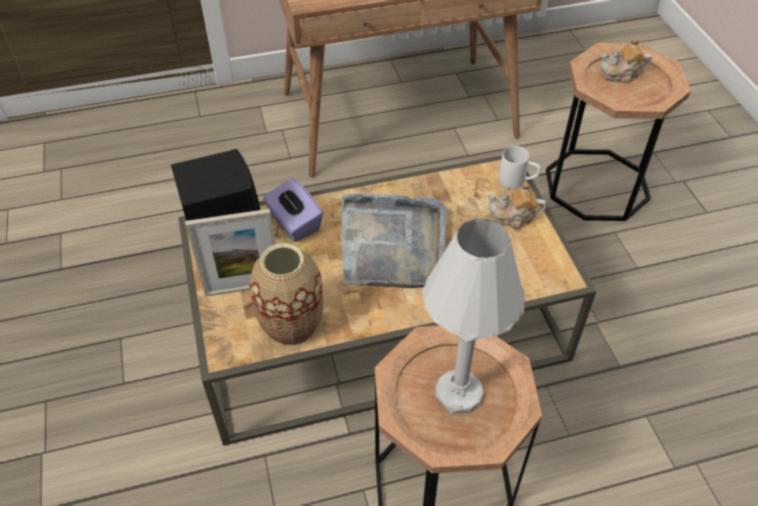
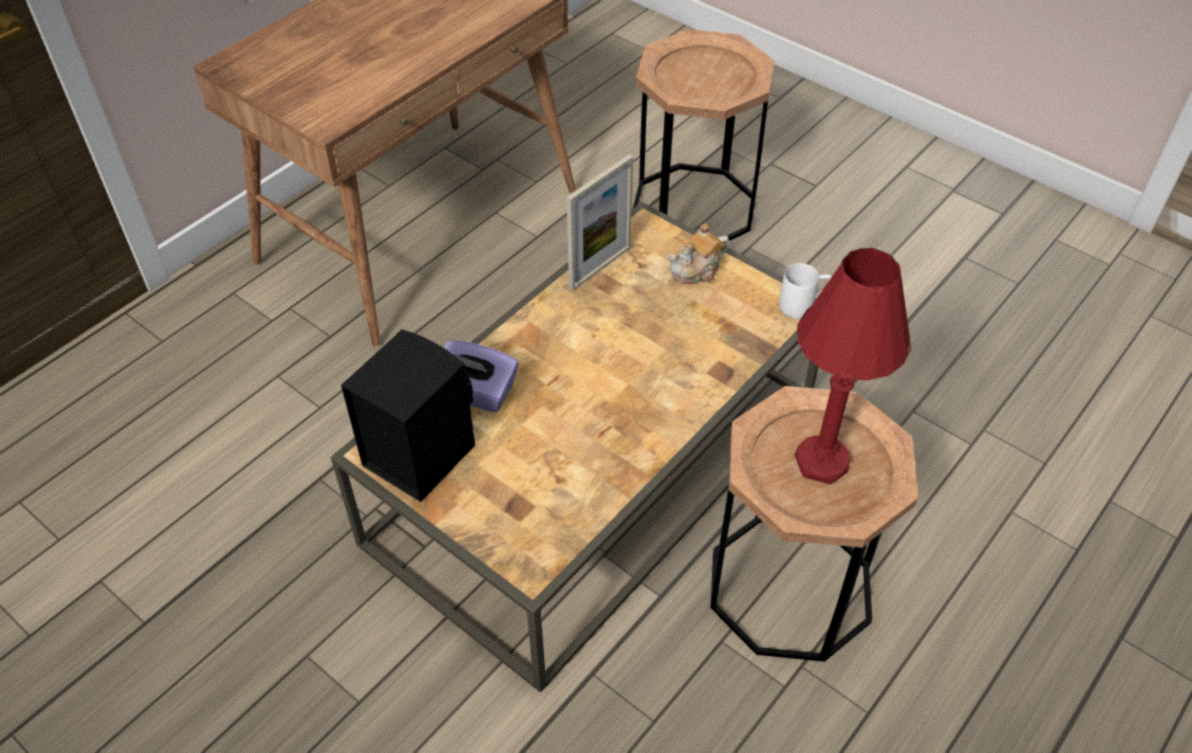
camera: 35 degrees left, 0 degrees up
picture frame [185,209,275,297] -> picture frame moved to [567,154,633,291]
vase [249,243,323,346] -> none
grey tray [342,193,446,288] -> none
white table lamp [422,218,525,414] -> red table lamp [795,248,911,485]
white mug [499,146,541,189] -> white mug moved to [779,263,832,319]
teapot [600,37,652,83] -> none

